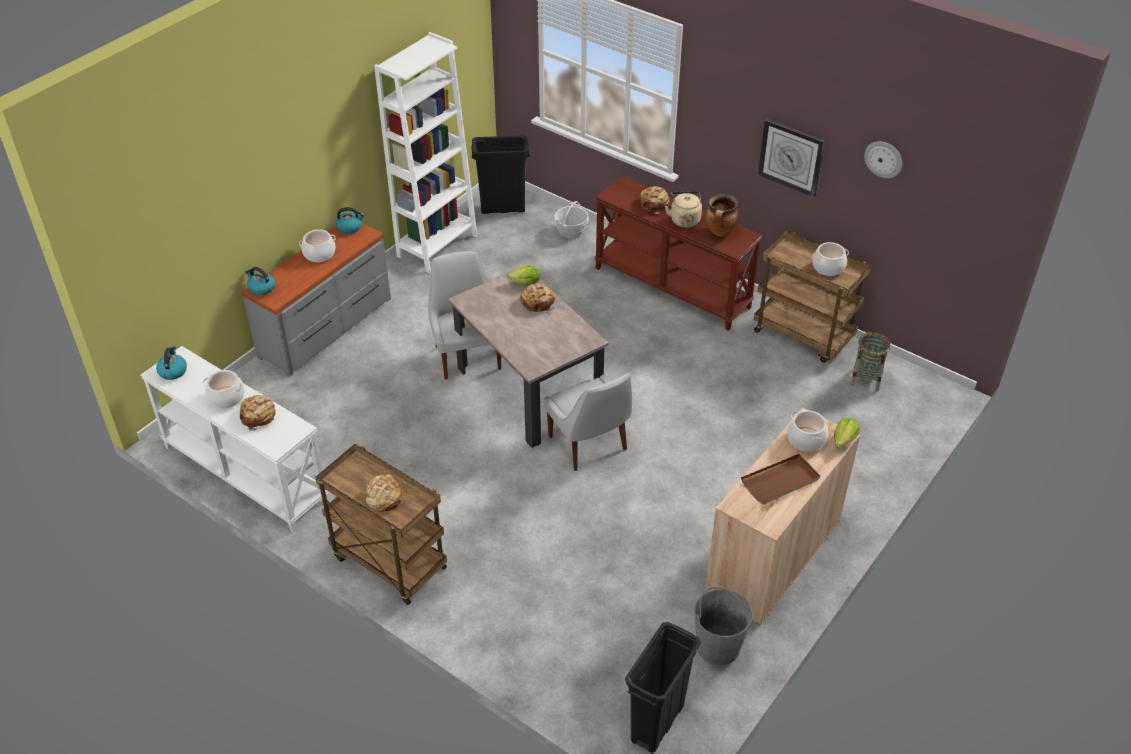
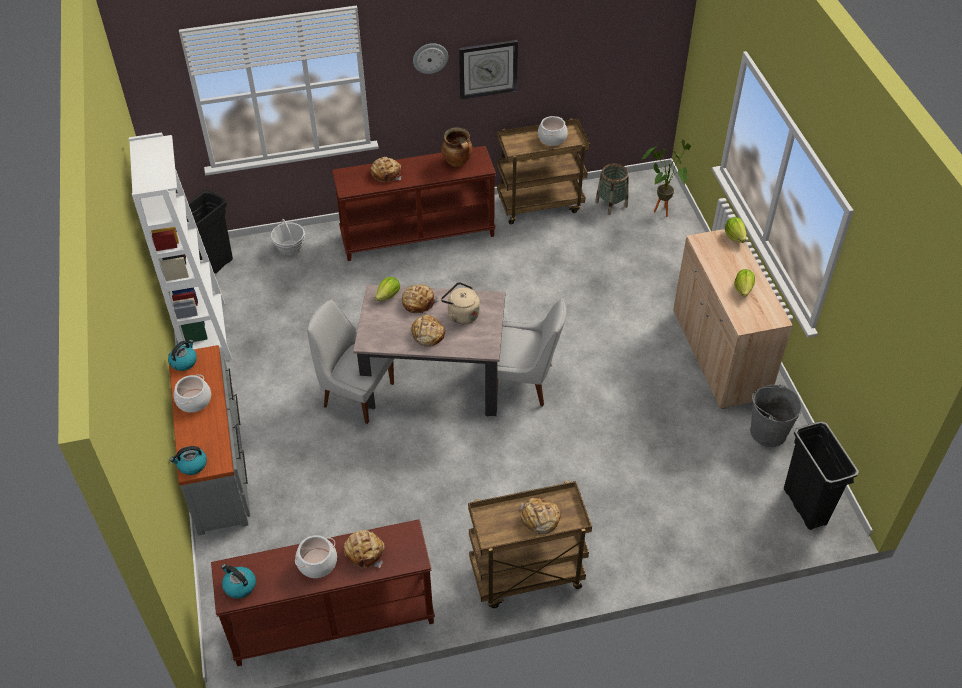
camera: 50 degrees left, 5 degrees up
white console table [141,346,330,532] -> brown console table [211,519,435,666]
beige kettle [665,191,702,228] -> beige kettle moved to [441,282,480,324]
brown tray [741,454,820,505] -> lettuce [735,269,755,297]
cooking pot [787,410,828,451] -> none
wall clock [864,141,903,178] -> wall clock moved to [413,43,448,74]
none -> bread [411,315,446,347]
none -> potted plant [641,140,691,217]

